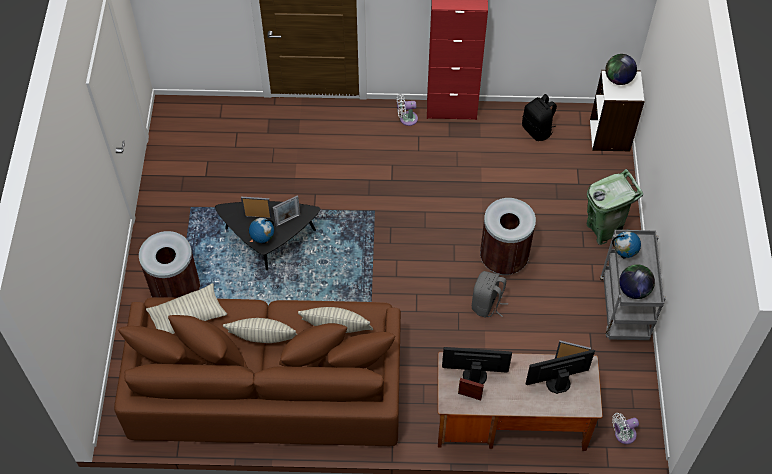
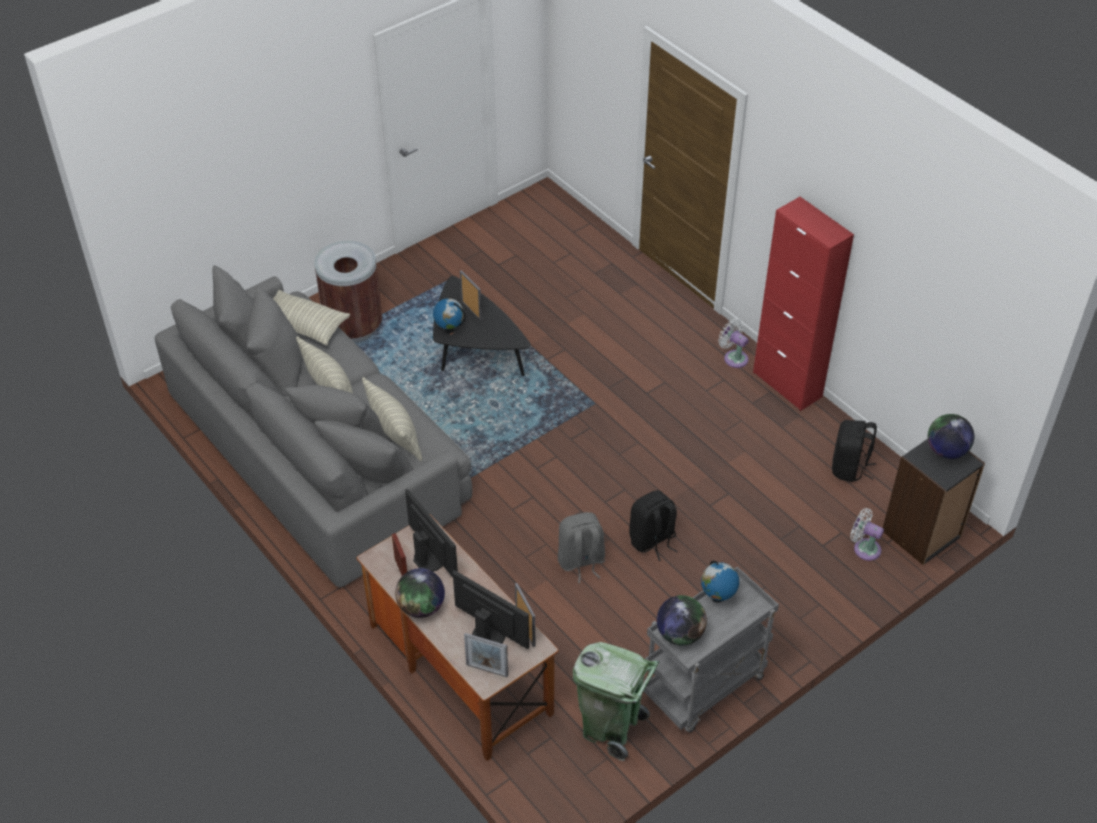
camera: 50 degrees right, 10 degrees down
brown sofa [114,297,401,446] -> grey sofa [155,266,472,587]
picture frame [273,195,300,227] -> picture frame moved to [464,633,508,677]
brown trash can [480,198,536,275] -> black backpack [629,490,677,561]
green trash can [587,169,643,245] -> green trash can moved to [573,642,659,761]
white bookcase [590,70,645,151] -> black bookcase [883,439,985,565]
white fan [612,413,639,444] -> white fan moved to [850,508,884,561]
none -> globe [395,568,445,618]

